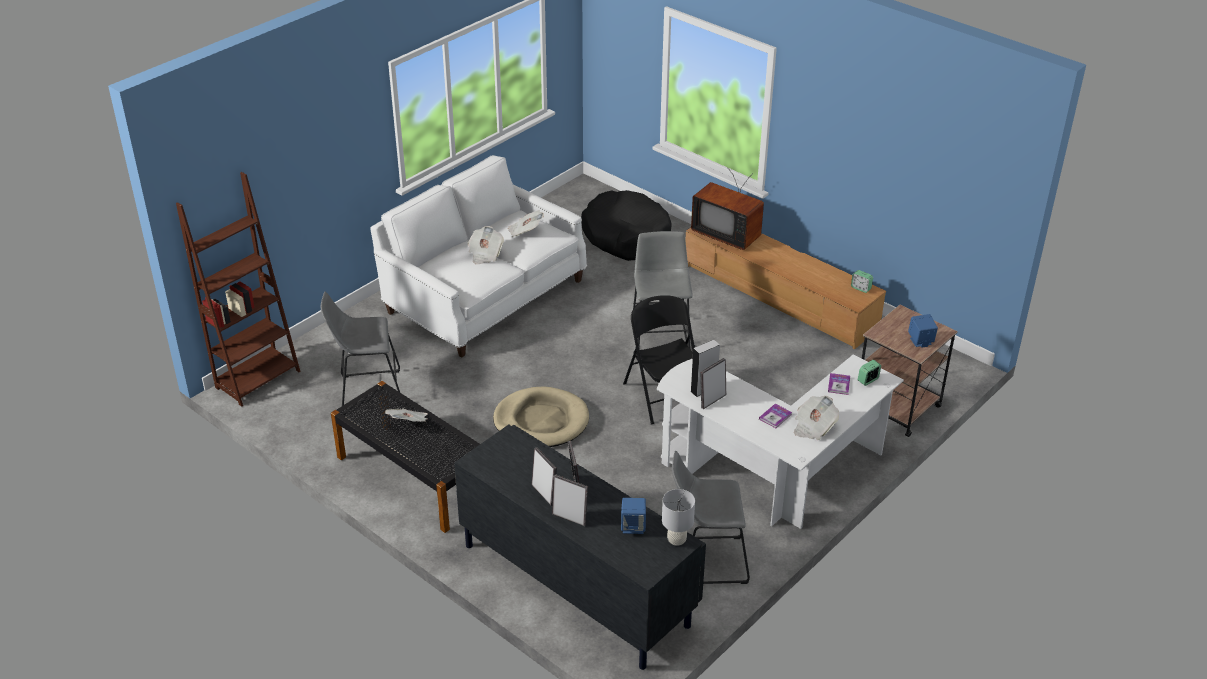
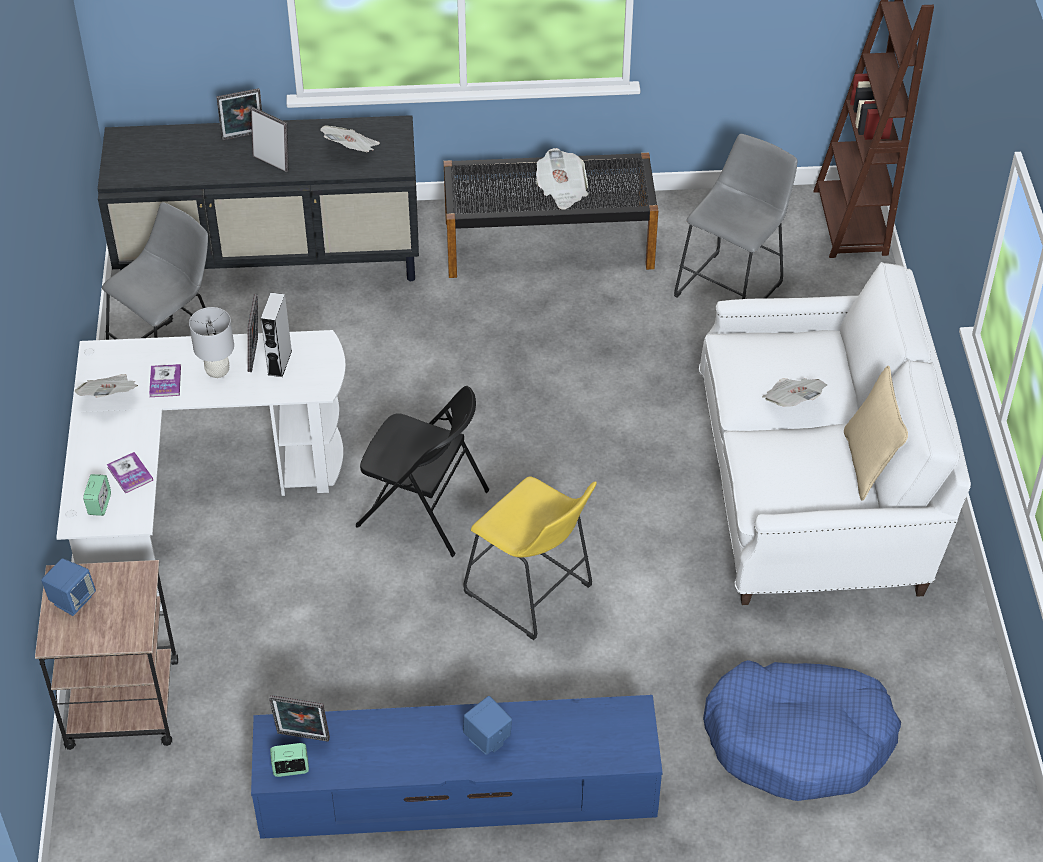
camera: 135 degrees right, 10 degrees up
beige dog bed [493,386,589,447] -> none
newspaper [508,210,544,237] -> newspaper moved to [320,125,380,152]
picture frame [532,447,557,506] -> picture frame moved to [269,695,330,742]
black dog bed [581,190,672,261] -> blue dog bed [703,660,901,801]
blue speaker [621,498,646,534] -> blue speaker moved to [463,696,512,755]
grey stool [633,231,693,348] -> yellow stool [463,476,597,640]
grey table lamp [662,489,695,546] -> grey table lamp moved to [189,307,234,378]
brown tv stand [685,228,886,349] -> blue tv stand [251,695,663,839]
television [691,167,764,250] -> none
none -> beige pillow [844,366,908,500]

